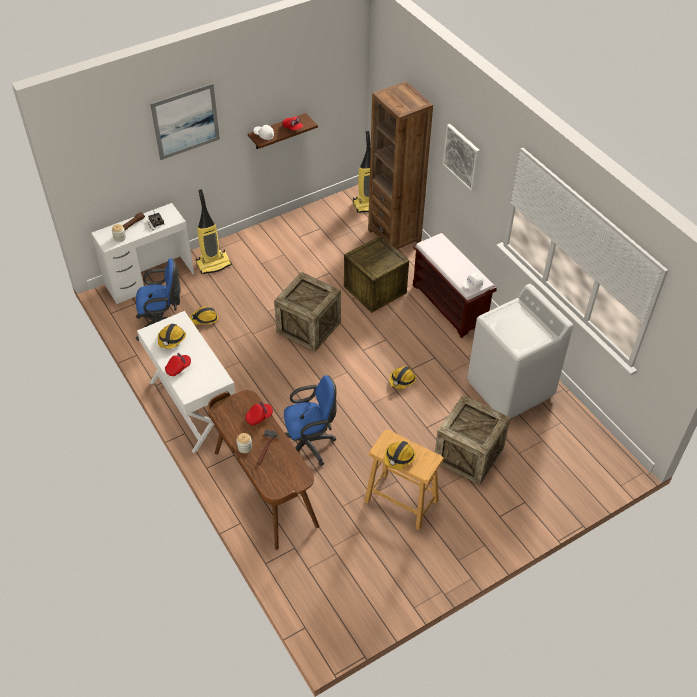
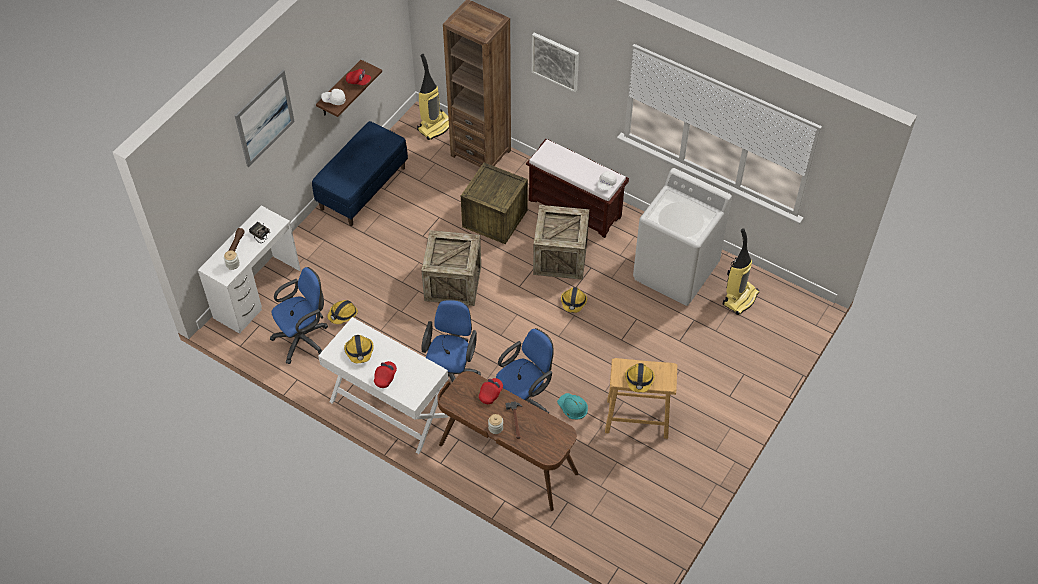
camera: 25 degrees left, 5 degrees up
vacuum cleaner [196,189,232,274] -> vacuum cleaner moved to [723,228,759,315]
crate [435,395,511,485] -> crate moved to [533,205,589,280]
none -> blue bench [312,121,408,226]
none -> blue office chair [421,300,481,382]
none -> turquoise hard hat [557,393,588,419]

